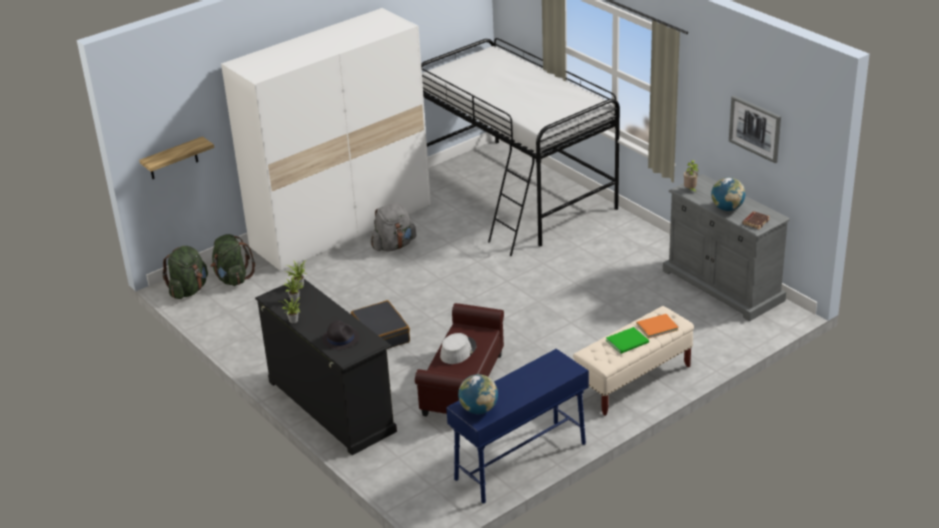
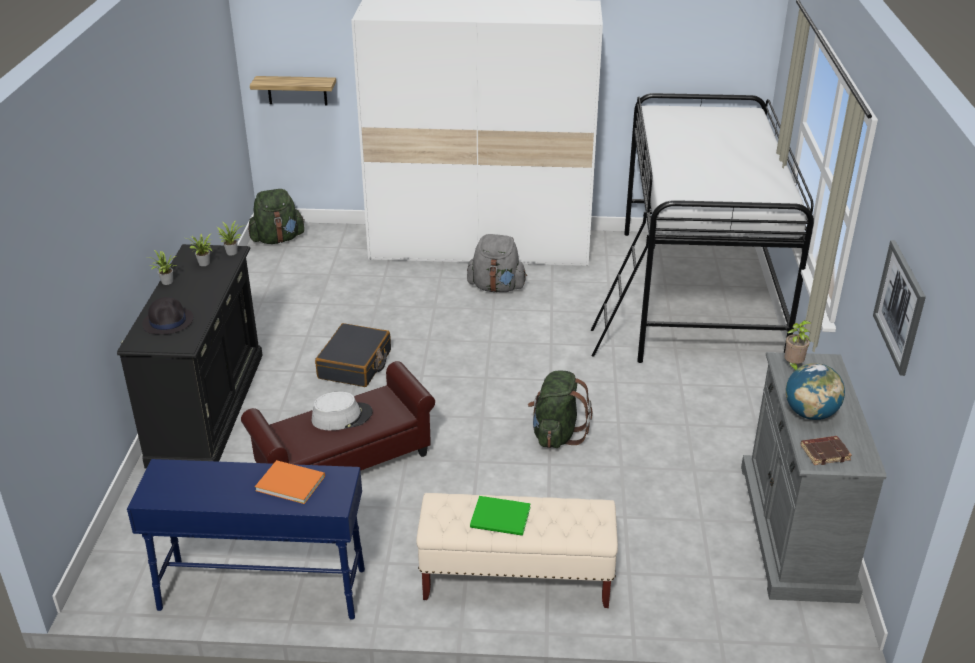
camera: 40 degrees right, 0 degrees up
green backpack [211,234,255,286] -> green backpack moved to [528,370,592,448]
globe [458,374,498,414] -> none
orange book [636,314,679,338] -> orange book moved to [255,460,325,504]

